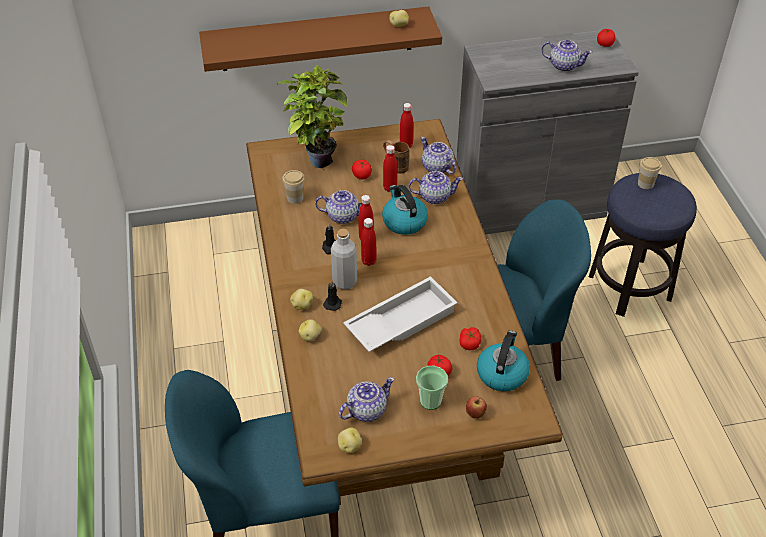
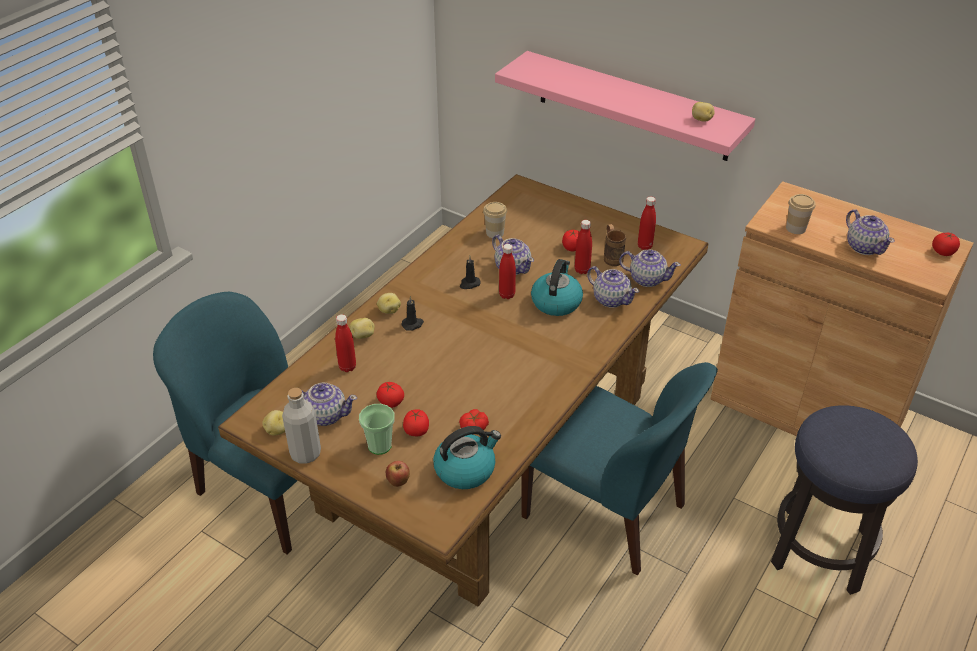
camera: 45 degrees right, 5 degrees down
brown shelf [199,7,442,72] -> pink shelf [495,51,755,161]
potted plant [276,65,347,168] -> none
grey bottle [331,229,357,290] -> grey bottle moved to [282,388,321,464]
white tray [343,276,458,352] -> none
red bottle [361,218,377,266] -> red bottle moved to [335,314,356,372]
teapot [421,137,457,174] -> teapot turned 105 degrees clockwise [619,250,681,287]
grey cabinet [456,29,639,235] -> brown cabinet [710,181,974,436]
cup [638,157,661,189] -> cup moved to [786,194,815,234]
none -> tomato [377,382,404,408]

